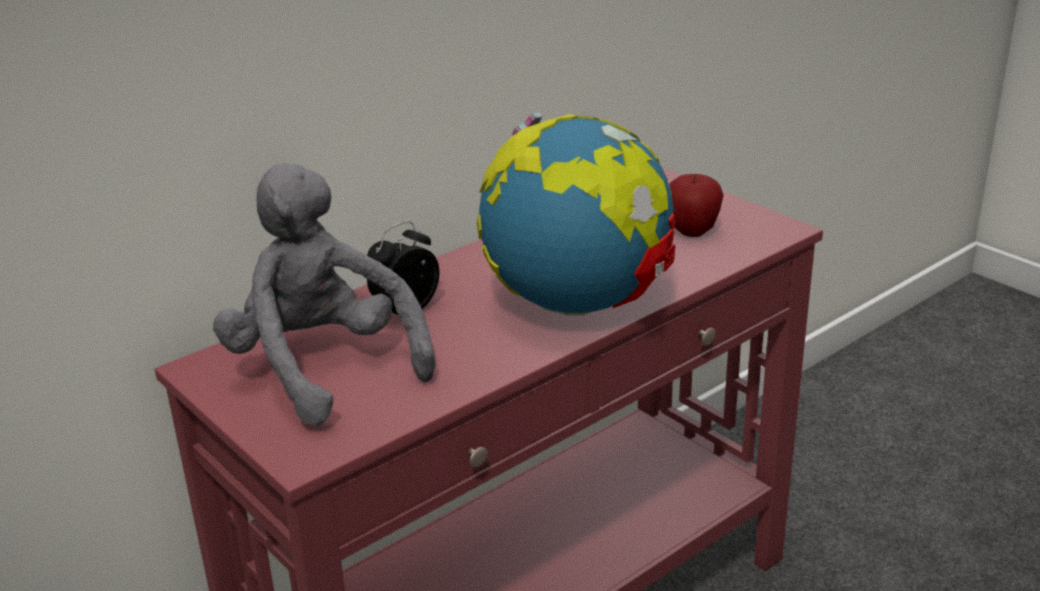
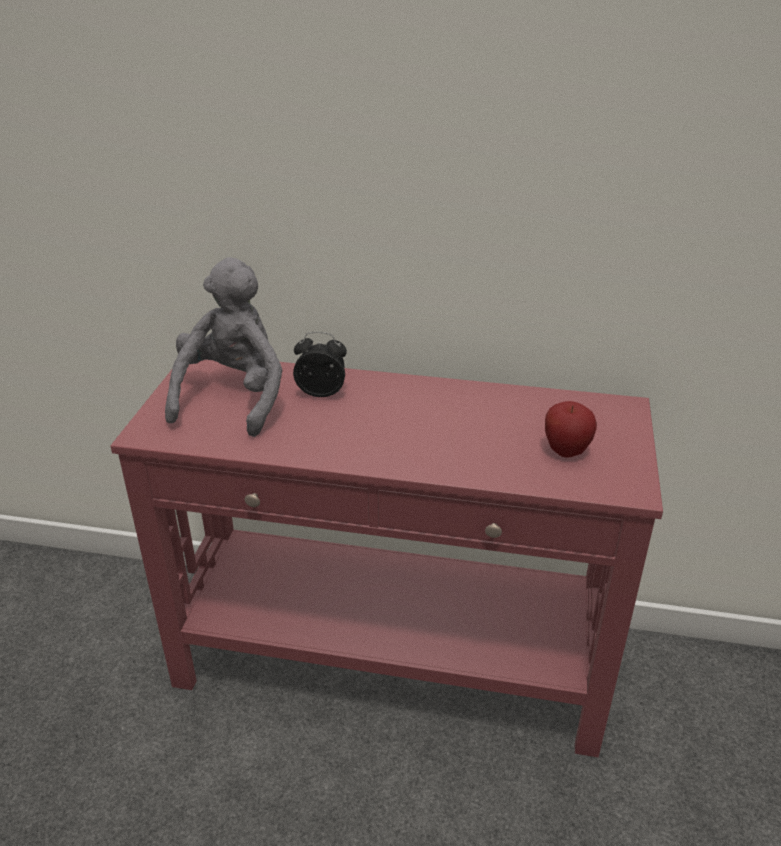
camera: 50 degrees right, 5 degrees up
globe [477,112,676,316] -> none

